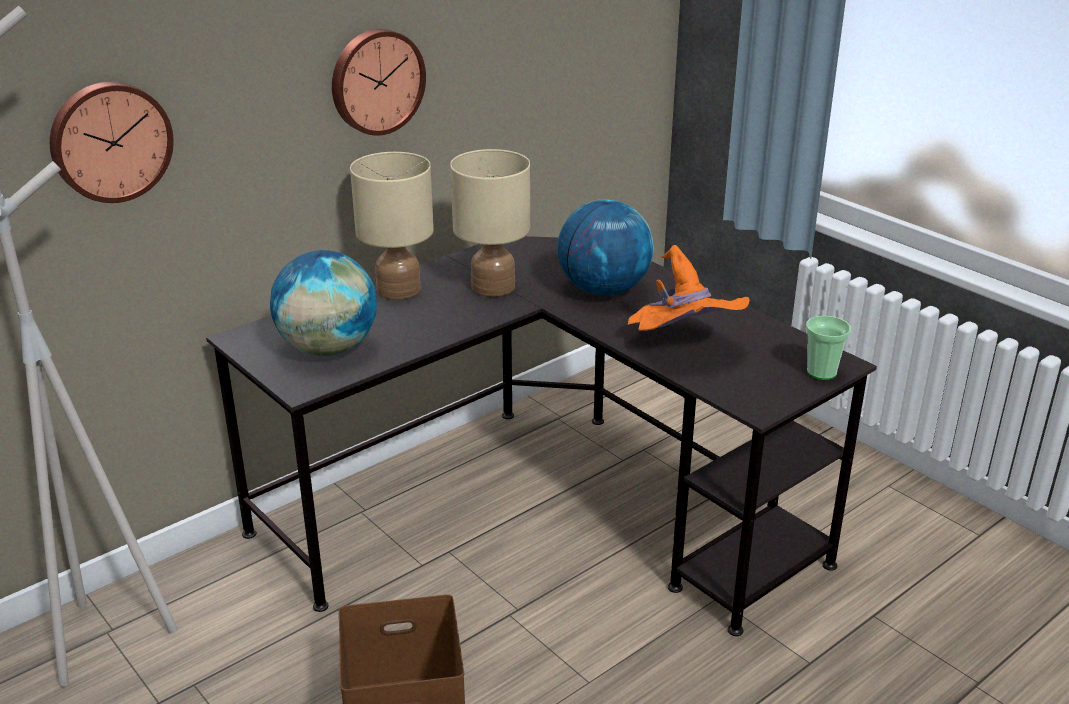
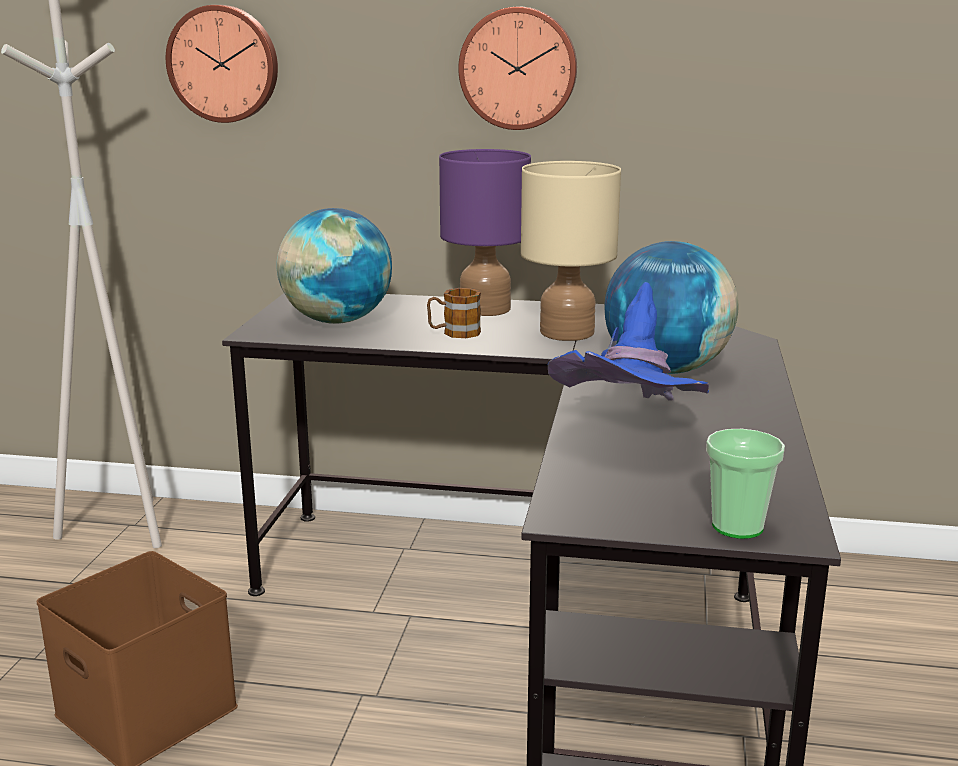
camera: 50 degrees right, 10 degrees down
beige table lamp [350,152,434,300] -> purple table lamp [439,149,531,316]
orange hat [628,245,750,331] -> blue hat [548,282,709,401]
none -> mug [427,288,481,338]

